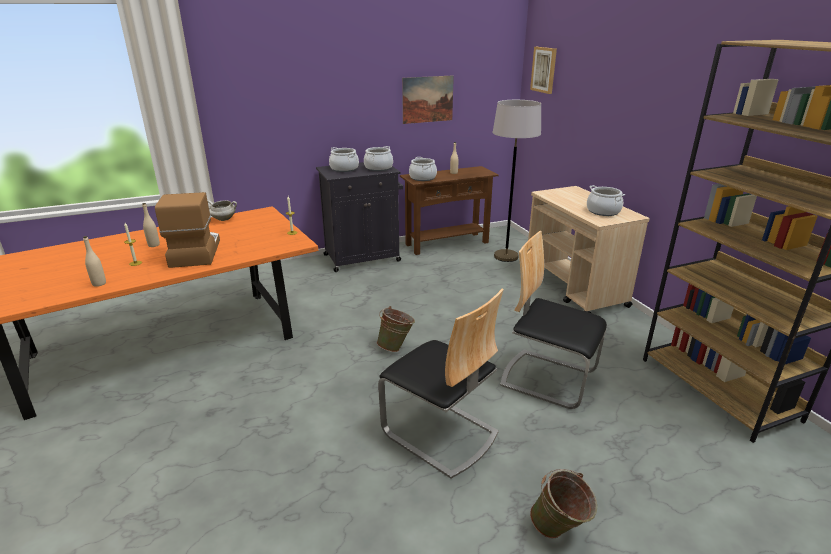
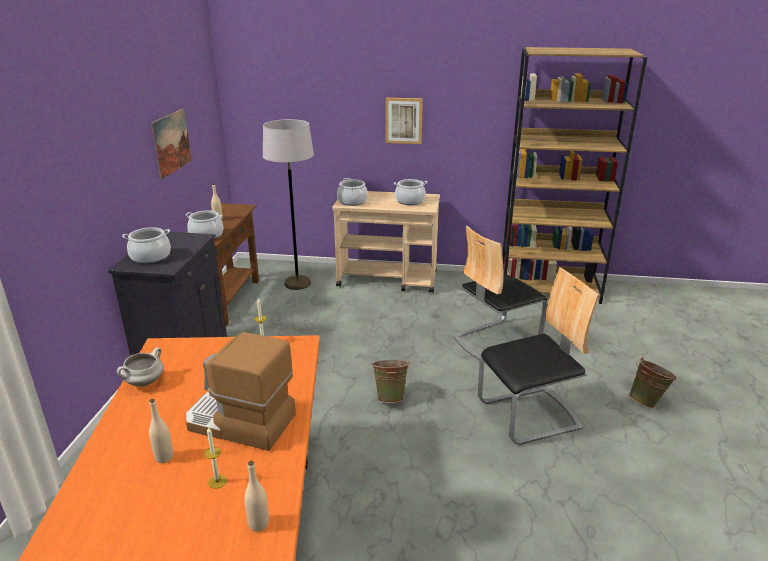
camera: 60 degrees left, 0 degrees up
cooking pot [364,146,393,171] -> cooking pot moved to [337,178,368,206]
picture [530,47,557,94] -> picture moved to [385,98,423,144]

